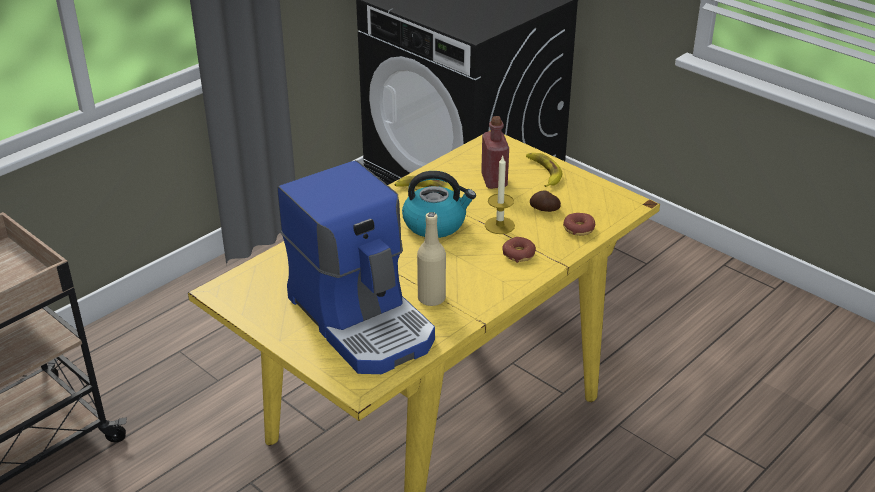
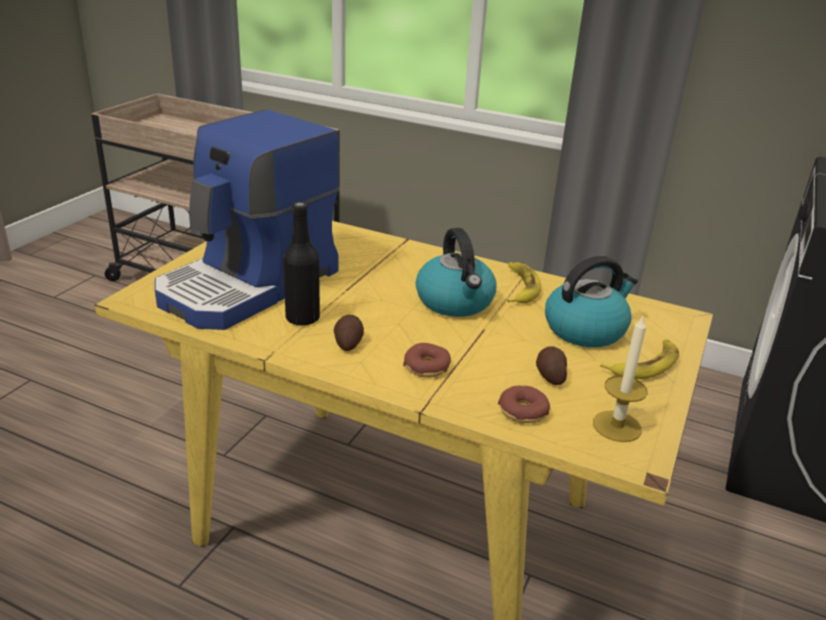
camera: 70 degrees right, 5 degrees down
beige bottle [417,212,446,306] -> black bottle [283,202,320,325]
red bottle [481,116,509,189] -> kettle [545,256,638,347]
candle [485,155,515,234] -> candle moved to [593,314,648,442]
none -> potato [334,315,364,351]

